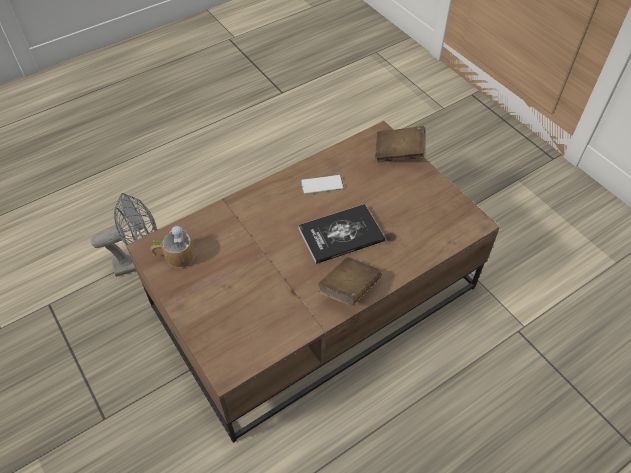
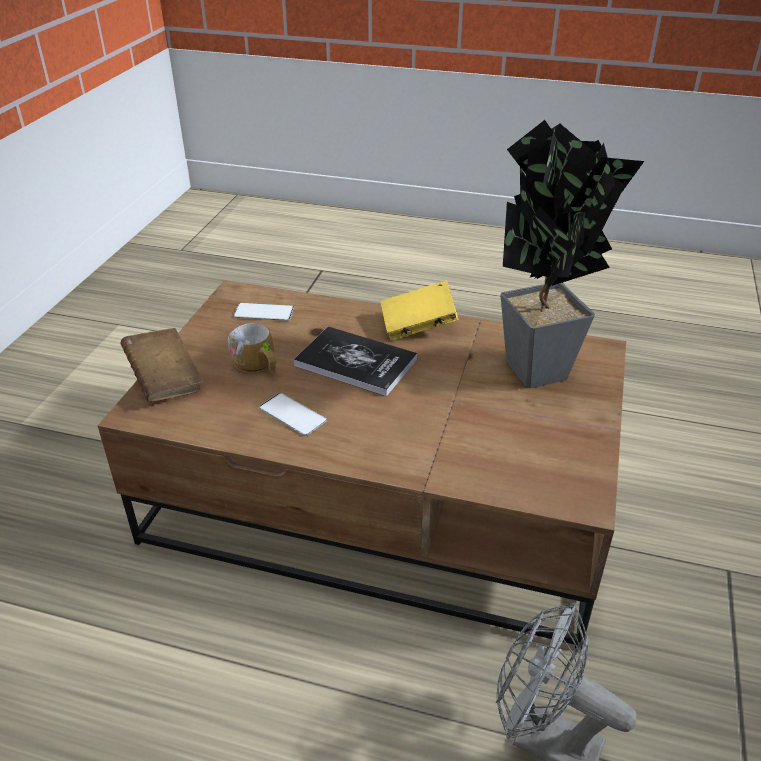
camera: 130 degrees left, 15 degrees down
mug [151,226,195,268] -> mug moved to [228,323,277,374]
brown book [318,257,382,306] -> yellow book [381,281,458,340]
none -> phone [233,303,294,321]
none -> potted plant [500,120,644,388]

